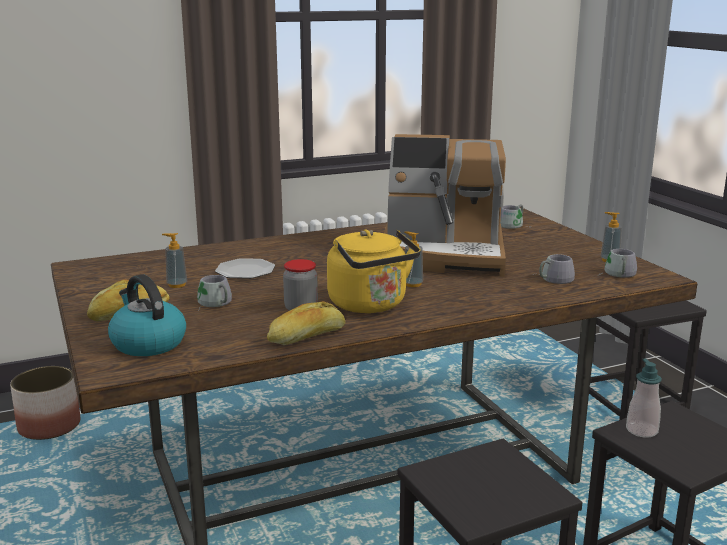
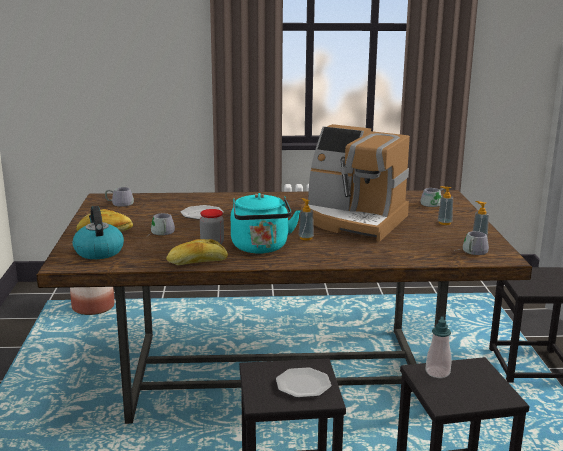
camera: 20 degrees right, 0 degrees up
soap dispenser [162,233,187,288] -> soap dispenser moved to [438,186,453,225]
yellow kettle [327,229,421,313] -> turquoise kettle [231,193,300,253]
grey mug [533,254,575,284] -> grey mug moved to [105,187,134,207]
none -> plate [276,367,332,398]

